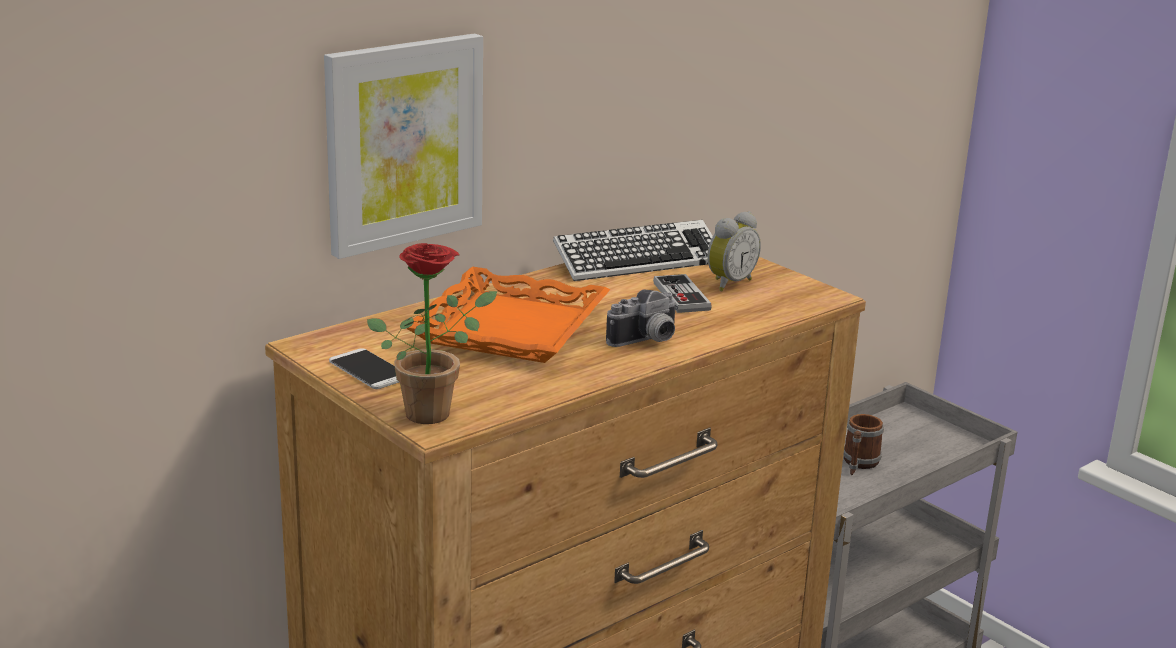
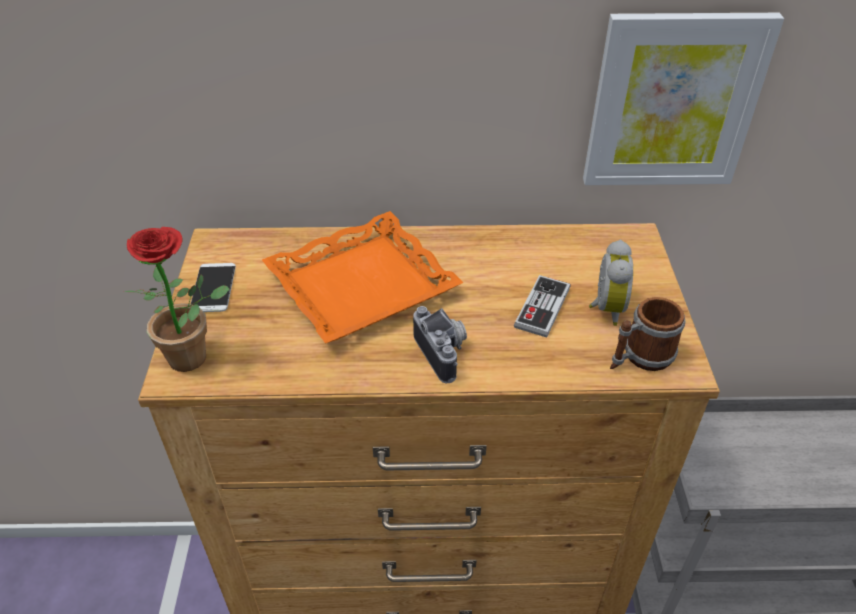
camera: 40 degrees right, 20 degrees up
picture [324,33,483,259] -> picture moved to [583,13,784,185]
keyboard [553,220,713,281] -> none
camera [606,290,678,347] -> camera turned 120 degrees counterclockwise [413,306,467,383]
alarm clock [707,211,761,292] -> alarm clock turned 75 degrees counterclockwise [589,239,633,326]
mug [843,414,884,475] -> mug moved to [610,297,685,371]

